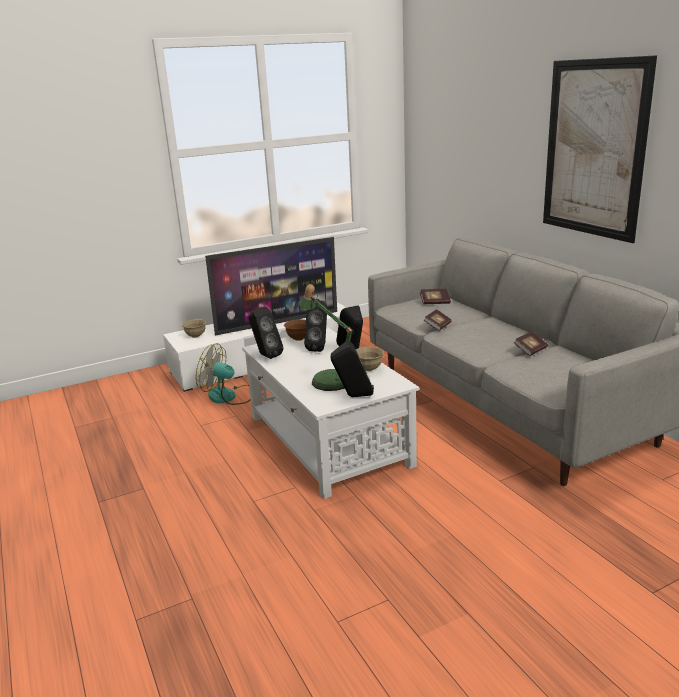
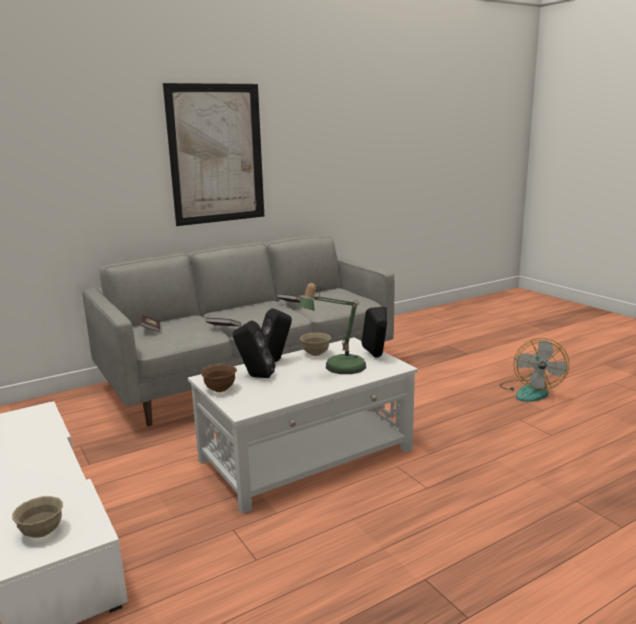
camera: 95 degrees left, 5 degrees down
fan [196,343,251,405] -> fan moved to [500,338,569,402]
television [205,237,337,336] -> none
black speaker [248,306,283,359] -> none

